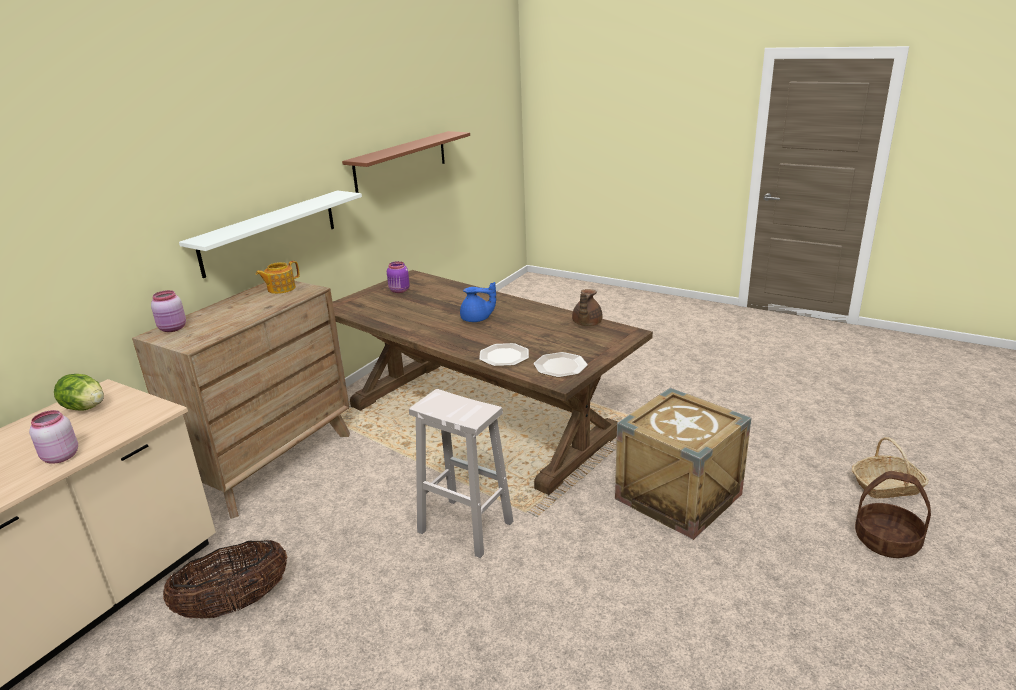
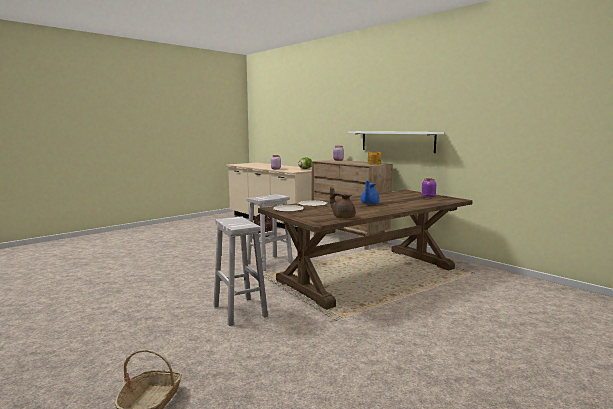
camera: 105 degrees right, 15 degrees down
brown shelf [342,131,470,193] -> none
crate [615,388,752,540] -> white stool [213,217,268,326]
basket [855,471,931,558] -> none

